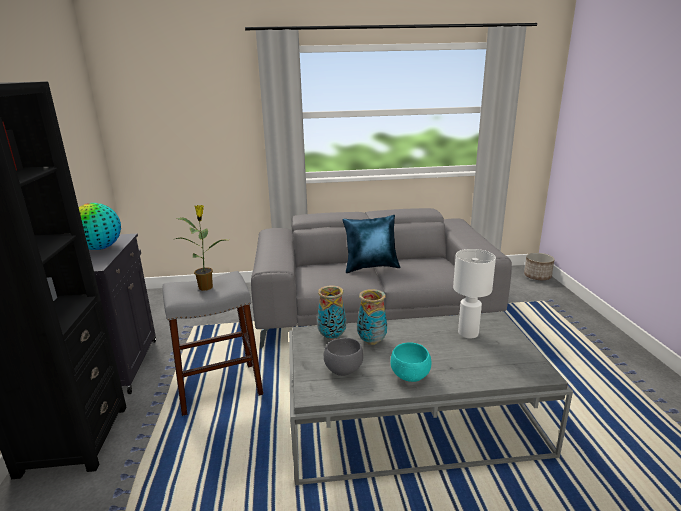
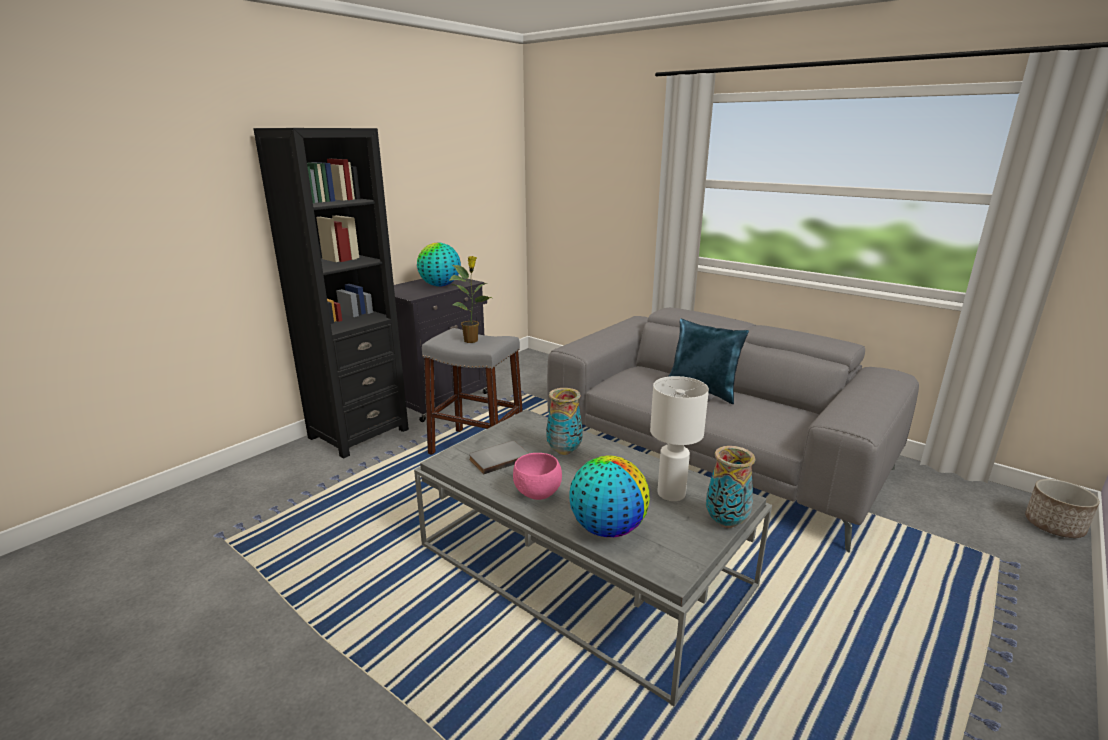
camera: 45 degrees right, 0 degrees up
vase [317,285,346,340] -> vase moved to [706,446,756,528]
grey bowl [324,338,363,376] -> grey book [469,441,529,474]
turquoise bowl [391,342,431,382] -> pink bowl [513,453,562,500]
none -> globe [569,456,650,537]

